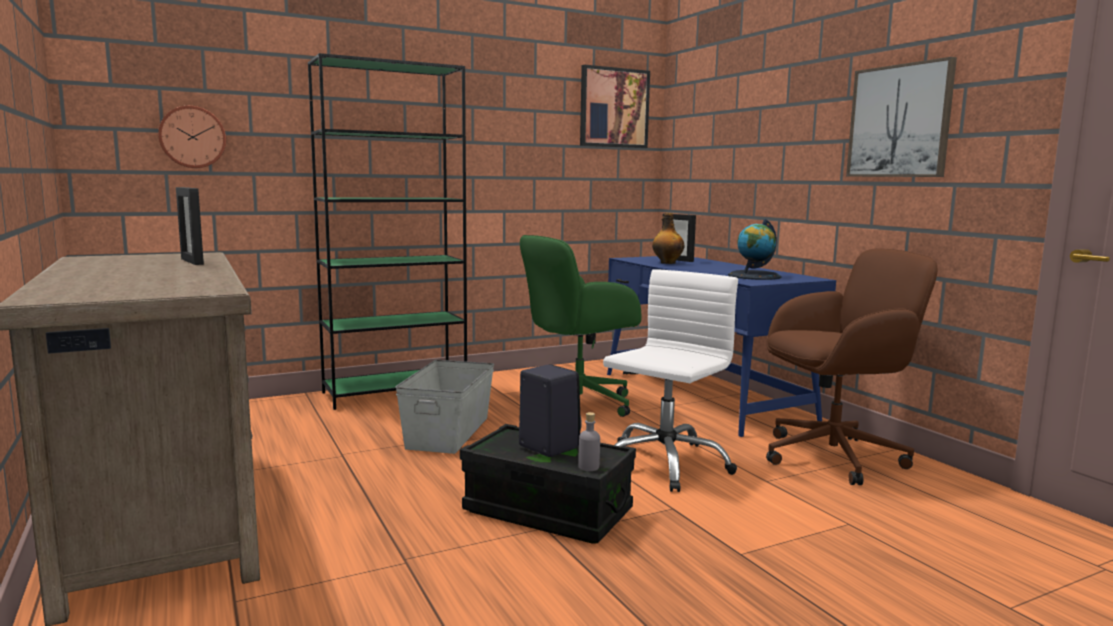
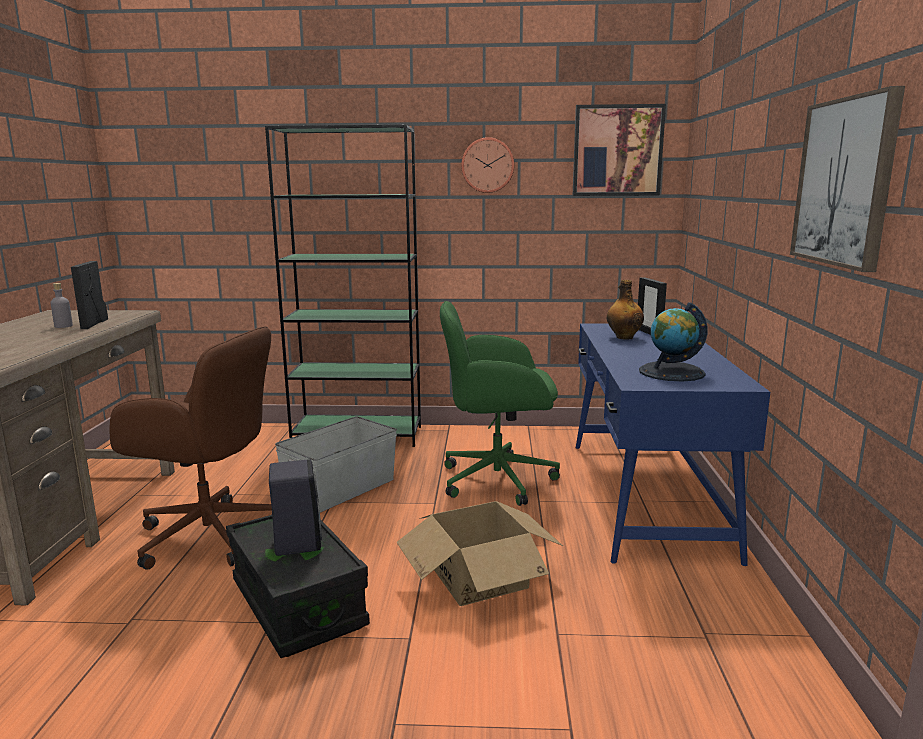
camera: 30 degrees right, 5 degrees up
wall clock [158,106,226,168] -> wall clock moved to [461,137,514,193]
grey bottle [578,412,600,471] -> grey bottle moved to [51,283,73,328]
white office chair [603,269,738,492] -> cardboard box [397,501,563,606]
brown office chair [766,248,937,485] -> brown office chair moved to [109,326,272,570]

